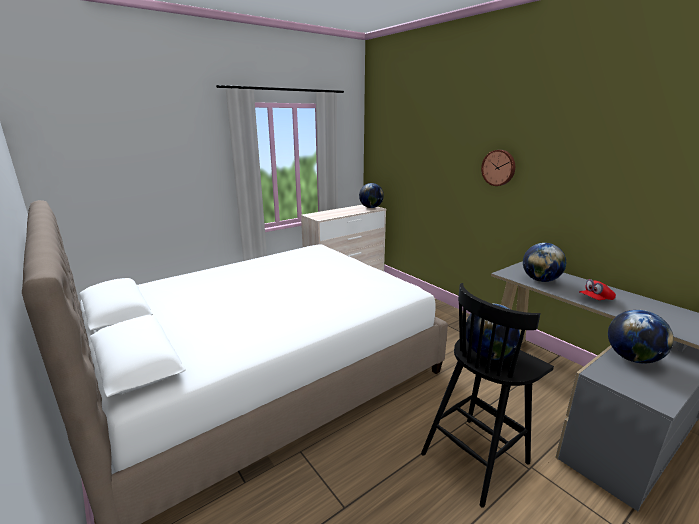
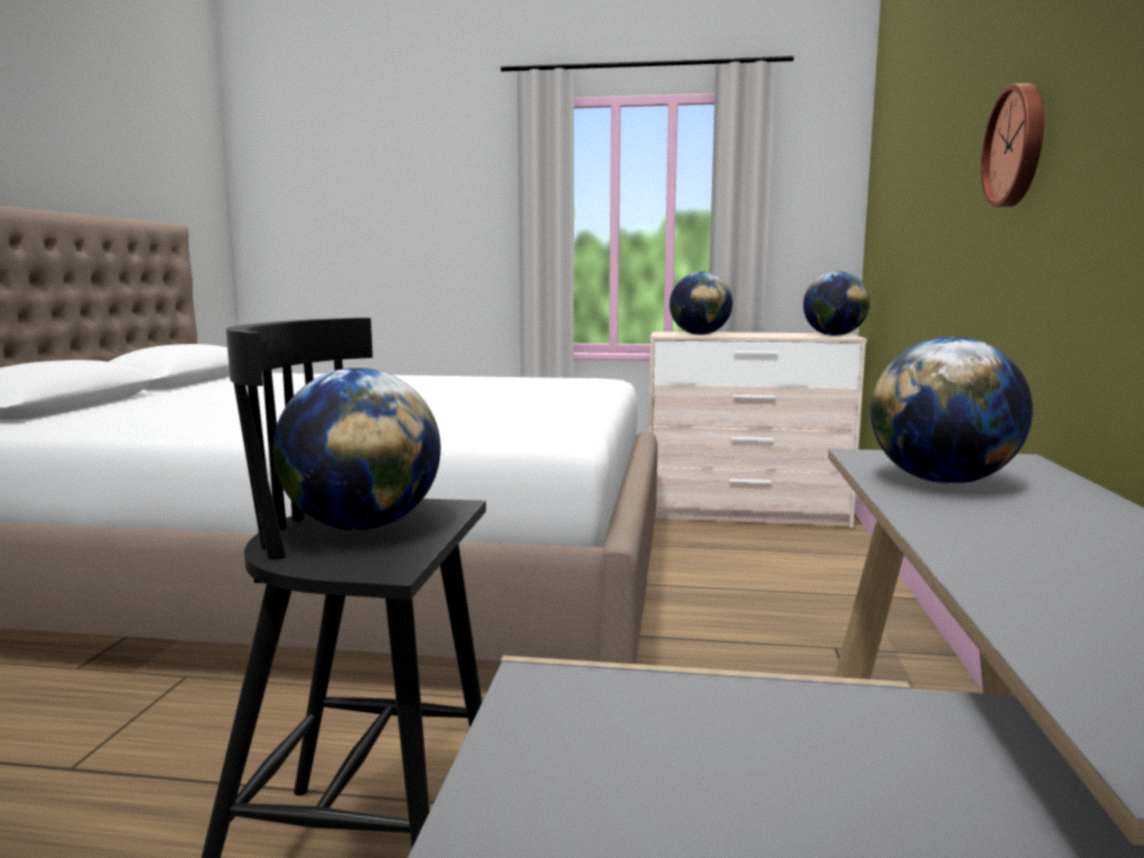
camera: 45 degrees right, 10 degrees down
red cap [579,279,616,300] -> none
globe [608,310,674,364] -> globe moved to [669,271,733,335]

